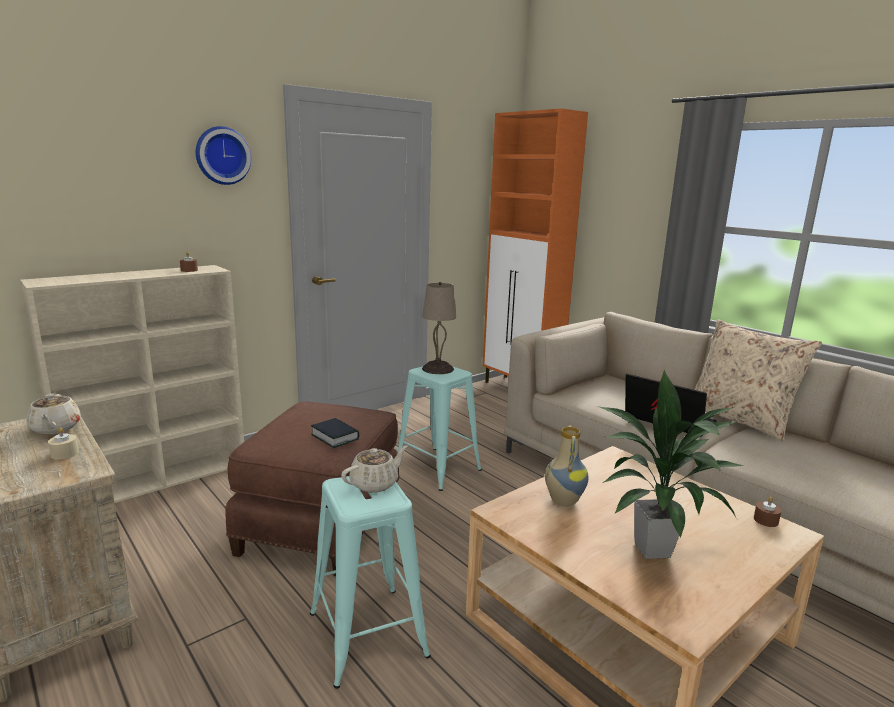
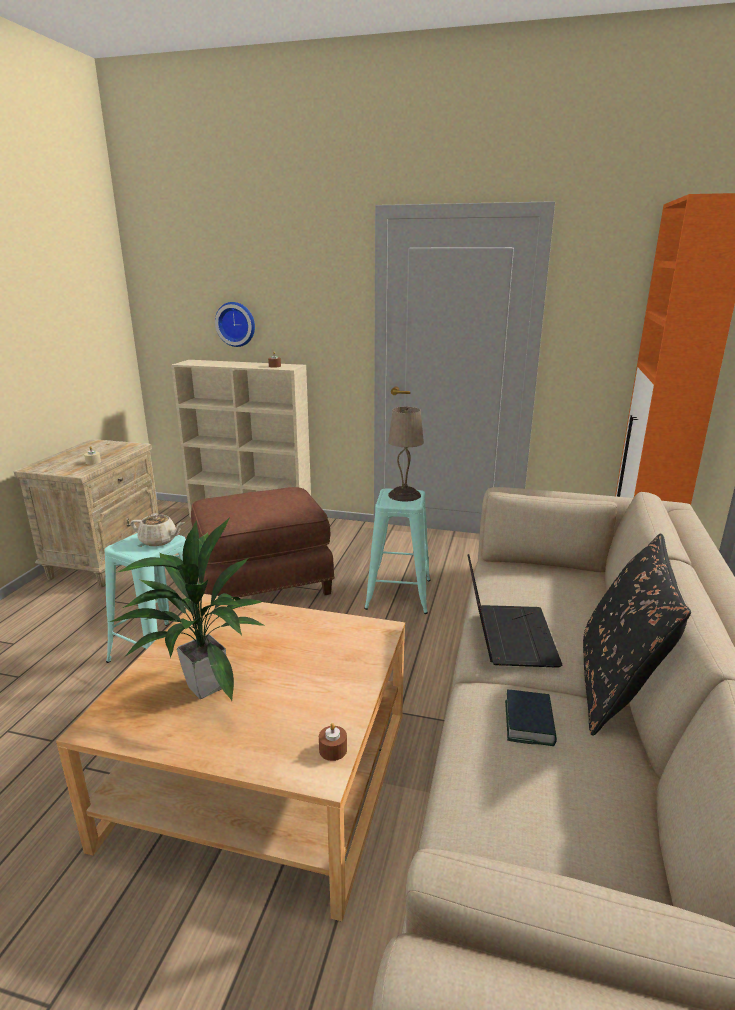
camera: 55 degrees right, 5 degrees up
beige teapot [27,393,81,434] -> none
wall clock [196,126,251,185] -> wall clock moved to [215,302,255,347]
book [311,418,359,448] -> book moved to [505,690,557,746]
vase [545,426,588,506] -> none
beige pillow [694,319,822,441] -> black pillow [583,533,691,736]

